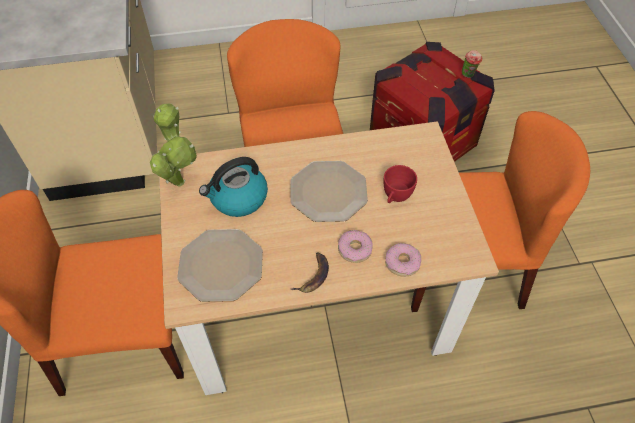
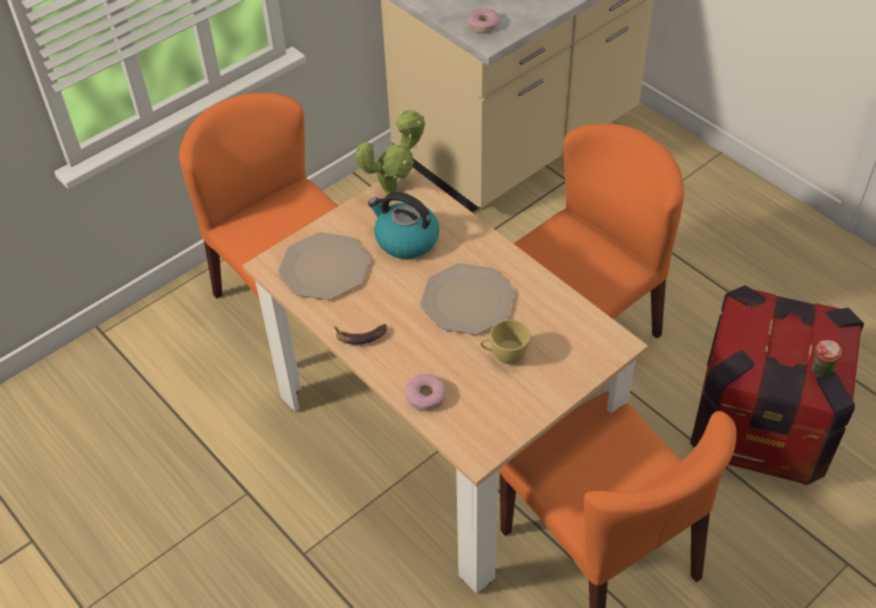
camera: 60 degrees right, 5 degrees down
donut [338,230,373,263] -> donut moved to [467,9,500,33]
red cup [384,165,417,203] -> yellow cup [480,319,531,364]

